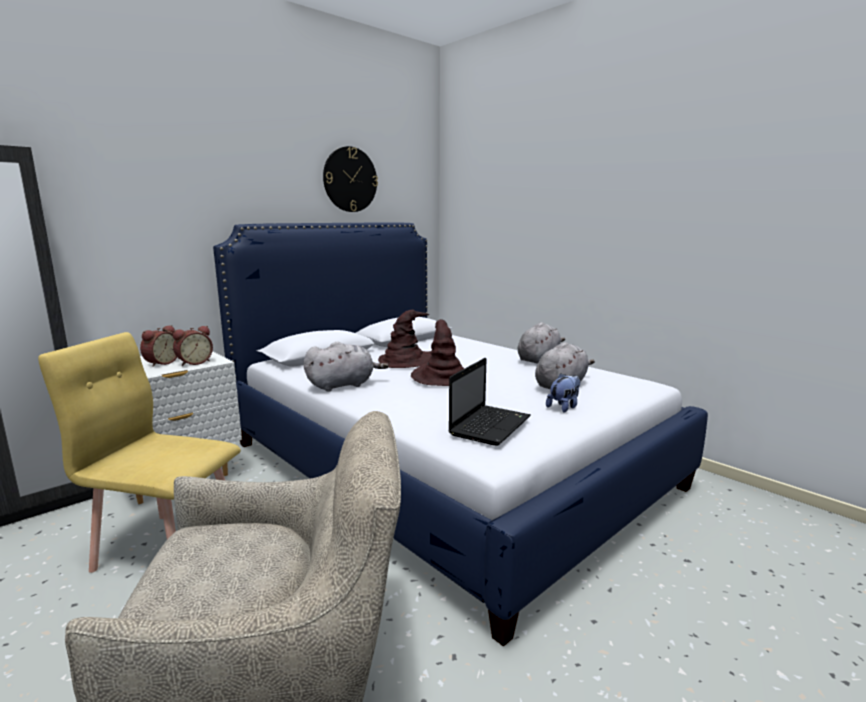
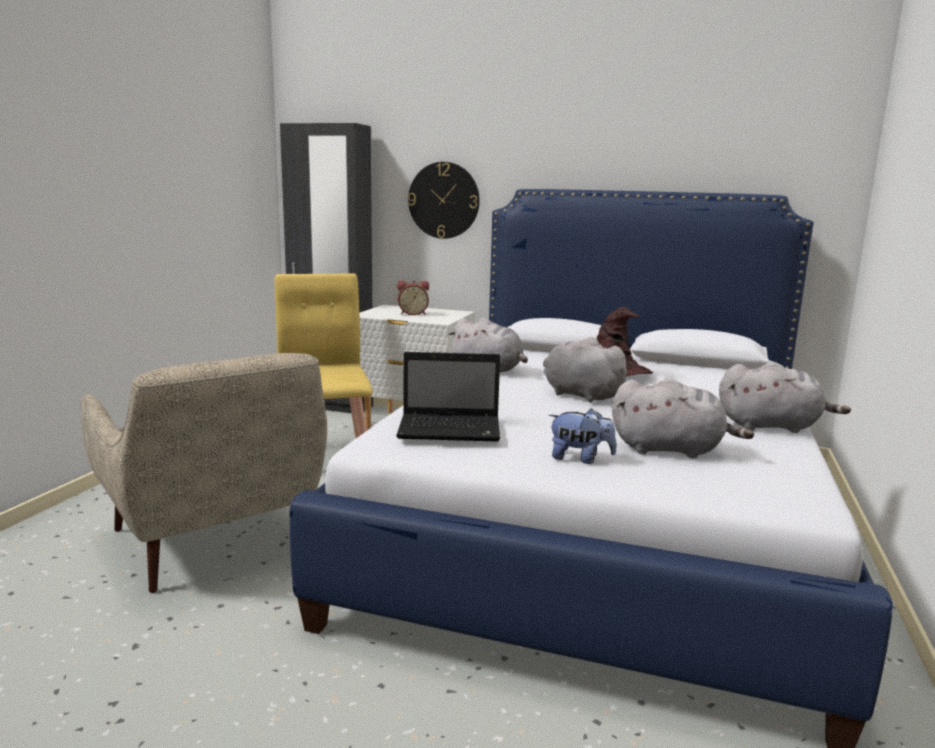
camera: 60 degrees right, 0 degrees up
alarm clock [173,326,213,366] -> none
wall clock [323,146,378,212] -> wall clock moved to [408,162,480,239]
brown hat [411,319,464,386] -> grey plush toy [543,337,633,402]

